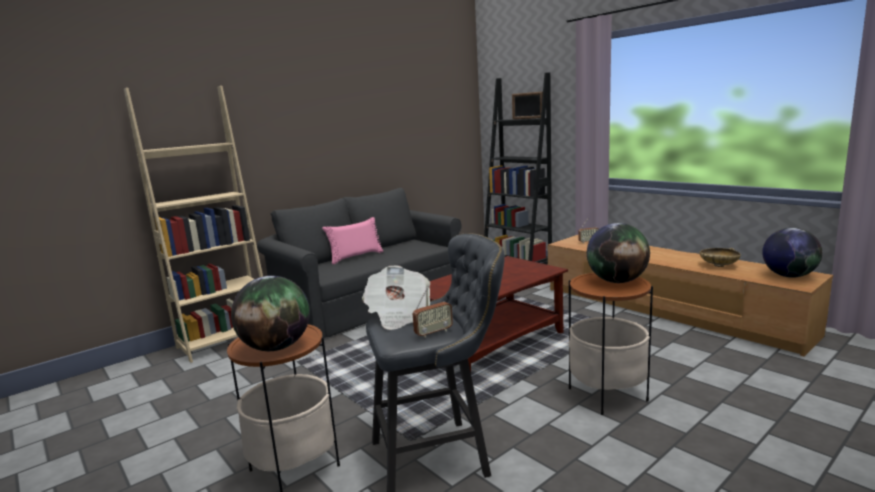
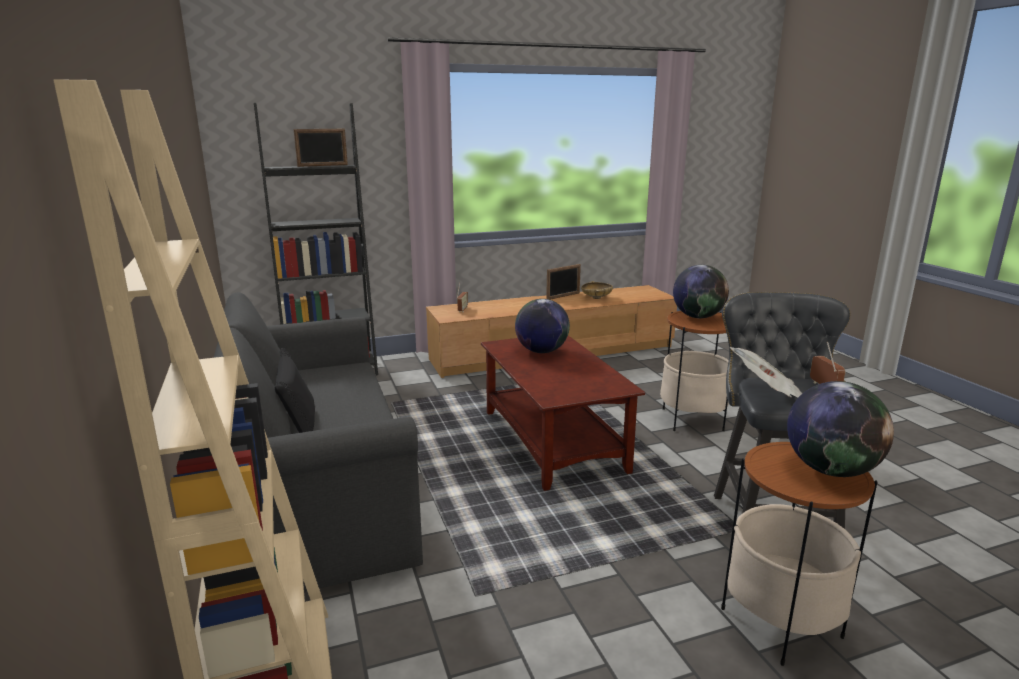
camera: 70 degrees left, 5 degrees up
pink pillow [322,217,383,264] -> black pillow [275,348,315,433]
globe [762,228,822,278] -> globe moved to [515,299,570,353]
none -> picture frame [546,264,581,300]

